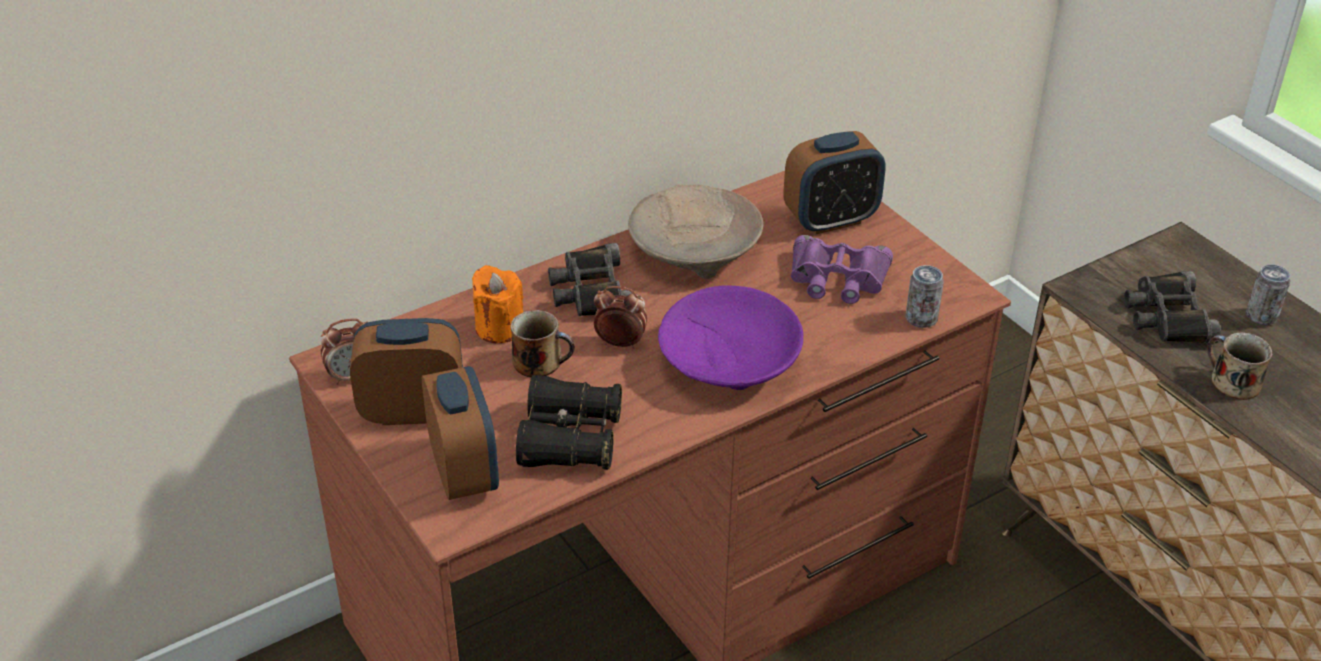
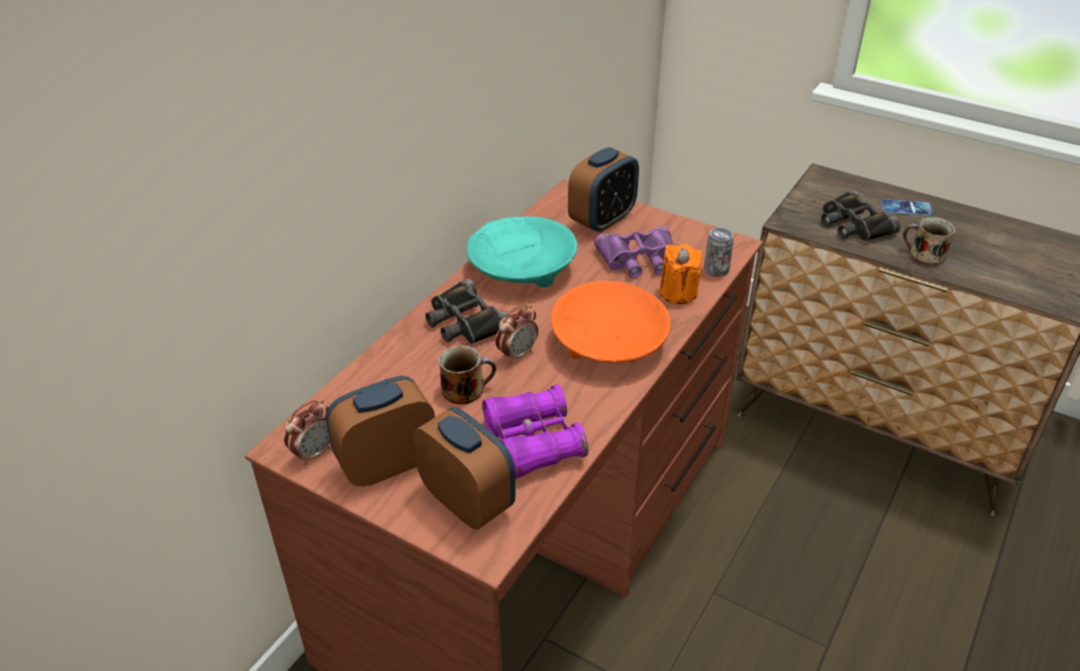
camera: 25 degrees left, 0 degrees up
orange candle [472,265,524,343] -> orange candle moved to [660,244,702,304]
black binoculars [516,375,622,470] -> purple binoculars [482,384,588,479]
alarm clock [594,286,647,349] -> alarm clock turned 150 degrees clockwise [495,304,538,364]
beige bowl [628,185,764,279] -> turquoise bowl [467,216,577,287]
purple bowl [658,285,803,390] -> orange bowl [551,281,671,363]
can [1246,264,1291,325] -> phone [881,199,934,216]

